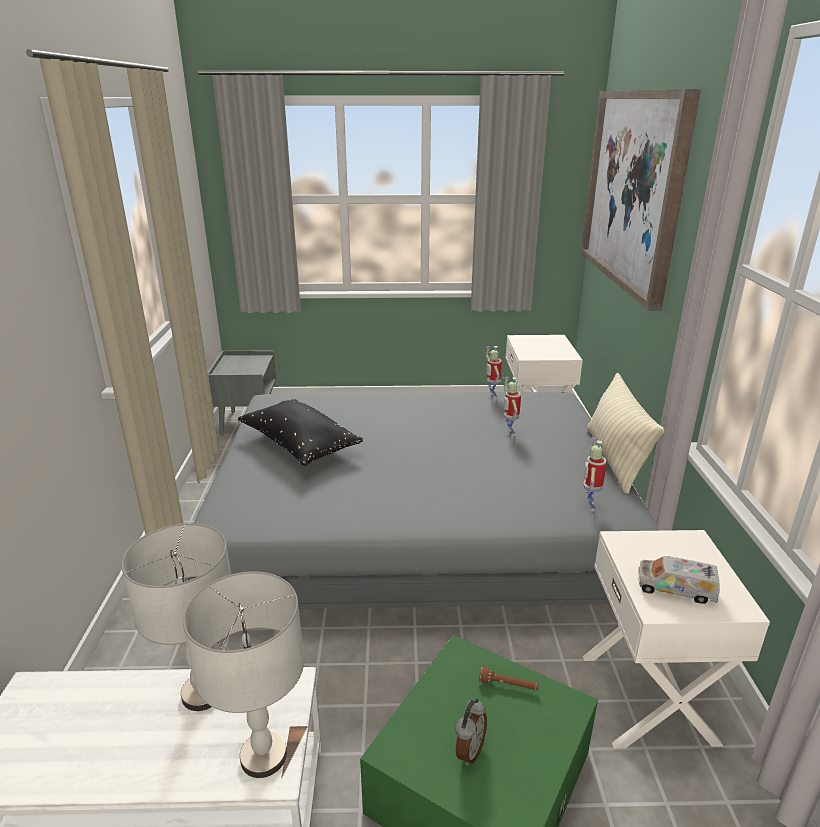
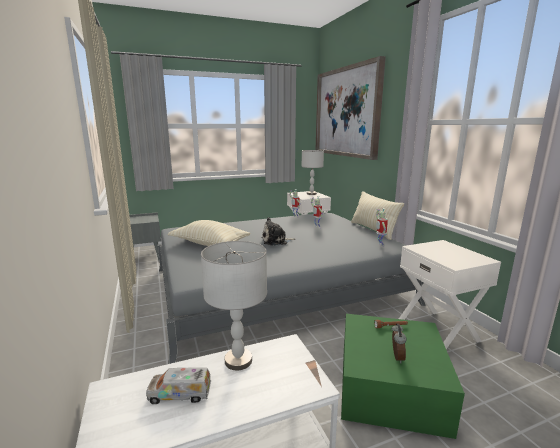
camera: 20 degrees left, 10 degrees down
grey table lamp [183,571,304,778] -> grey table lamp moved to [301,150,324,195]
black pillow [238,399,364,466] -> beige pillow [167,220,251,246]
toy truck [638,556,720,604] -> toy truck moved to [146,368,211,404]
none -> plush toy [262,217,295,246]

